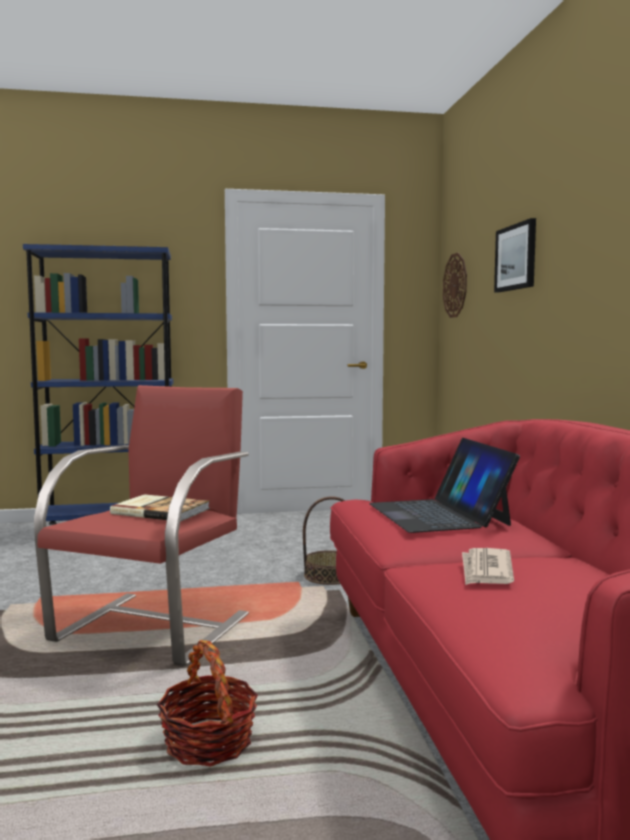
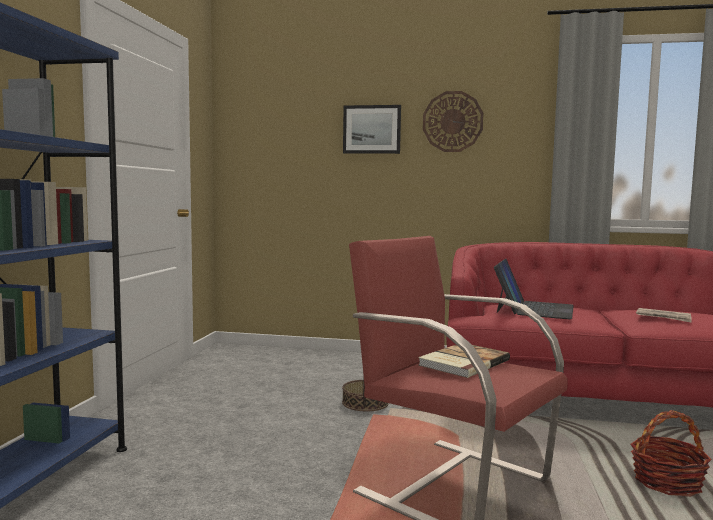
camera: 70 degrees left, 0 degrees up
laptop [369,438,520,533] -> laptop turned 75 degrees counterclockwise [494,259,574,319]
wall clock [443,253,467,318] -> wall clock moved to [423,91,484,152]

